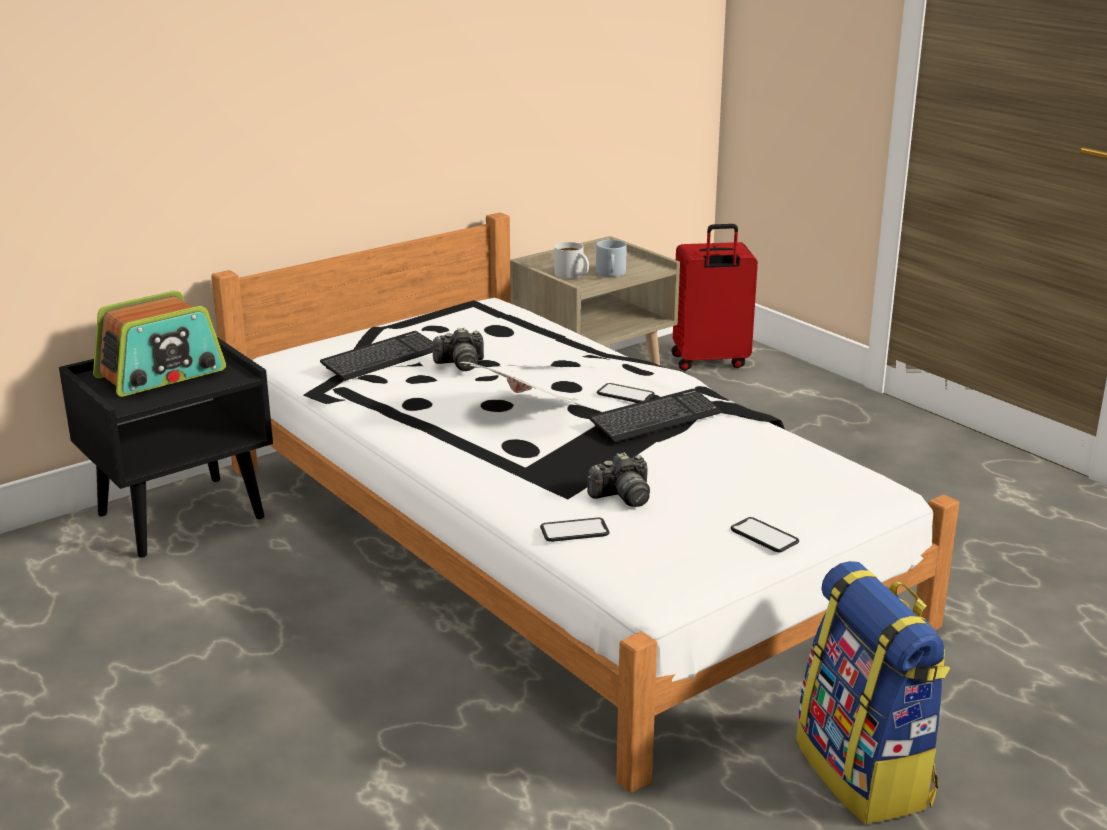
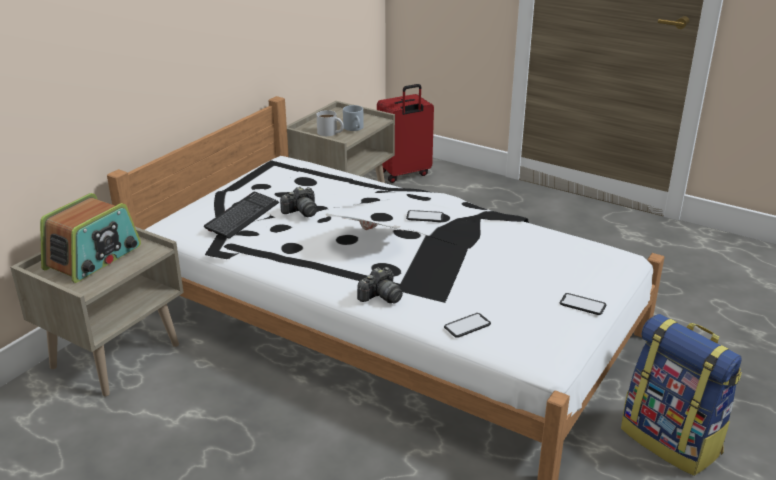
camera: 20 degrees left, 5 degrees up
black nightstand [59,337,273,558] -> beige nightstand [10,227,184,396]
camera [587,452,650,507] -> camera moved to [357,267,403,303]
keyboard [589,389,722,442] -> none

